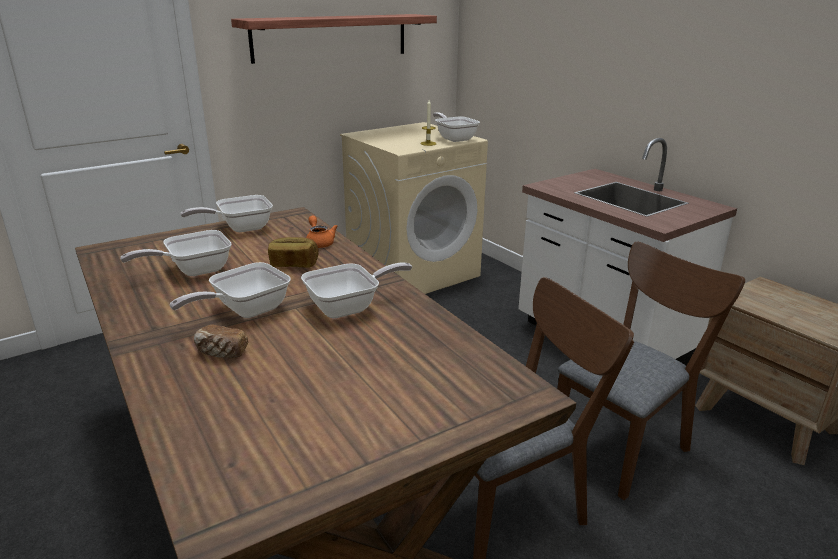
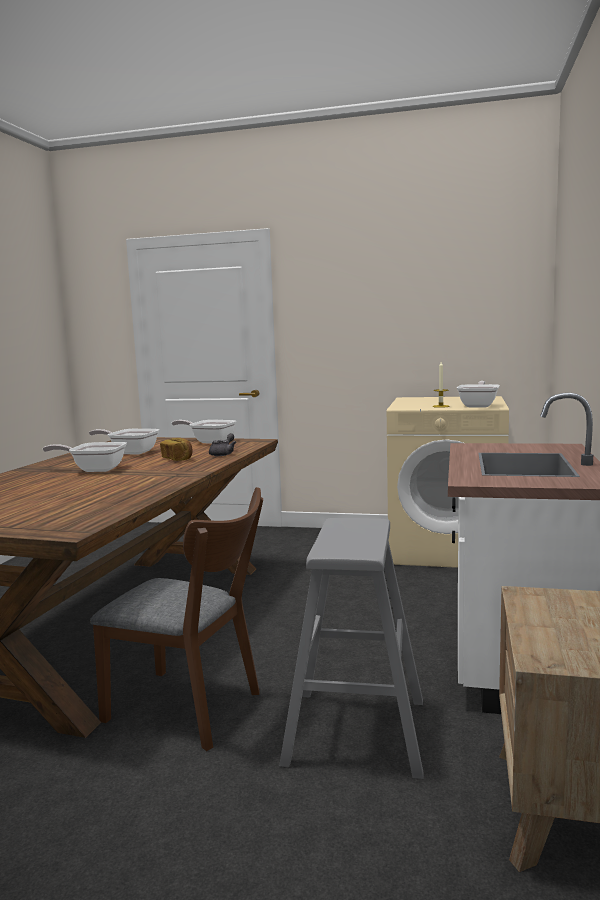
camera: 50 degrees right, 15 degrees down
bread [194,325,248,358] -> none
shelf [231,14,437,64] -> none
frying pan [301,263,412,318] -> none
orange teapot [306,216,338,248] -> grey teapot [209,433,236,456]
brown chair [557,242,745,500] -> grey stool [279,518,423,779]

